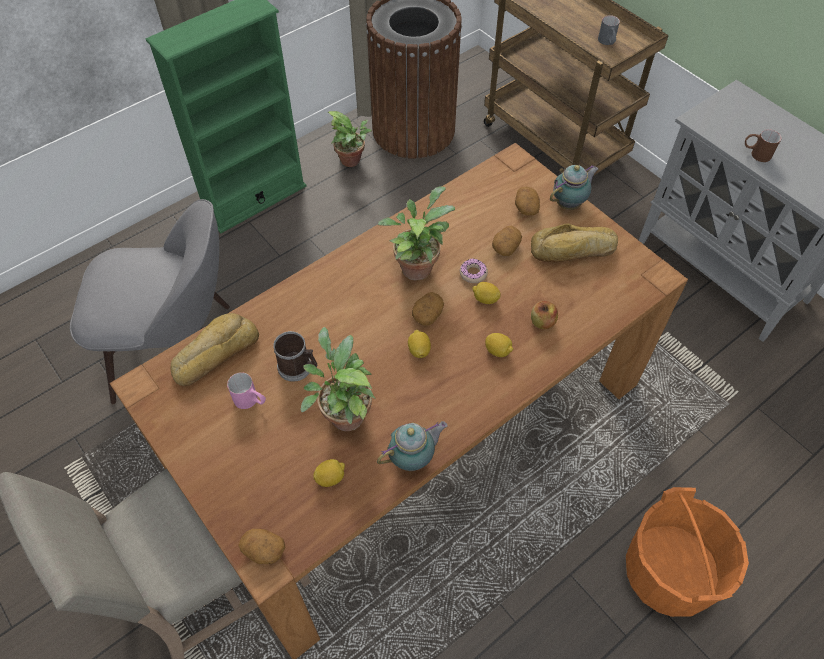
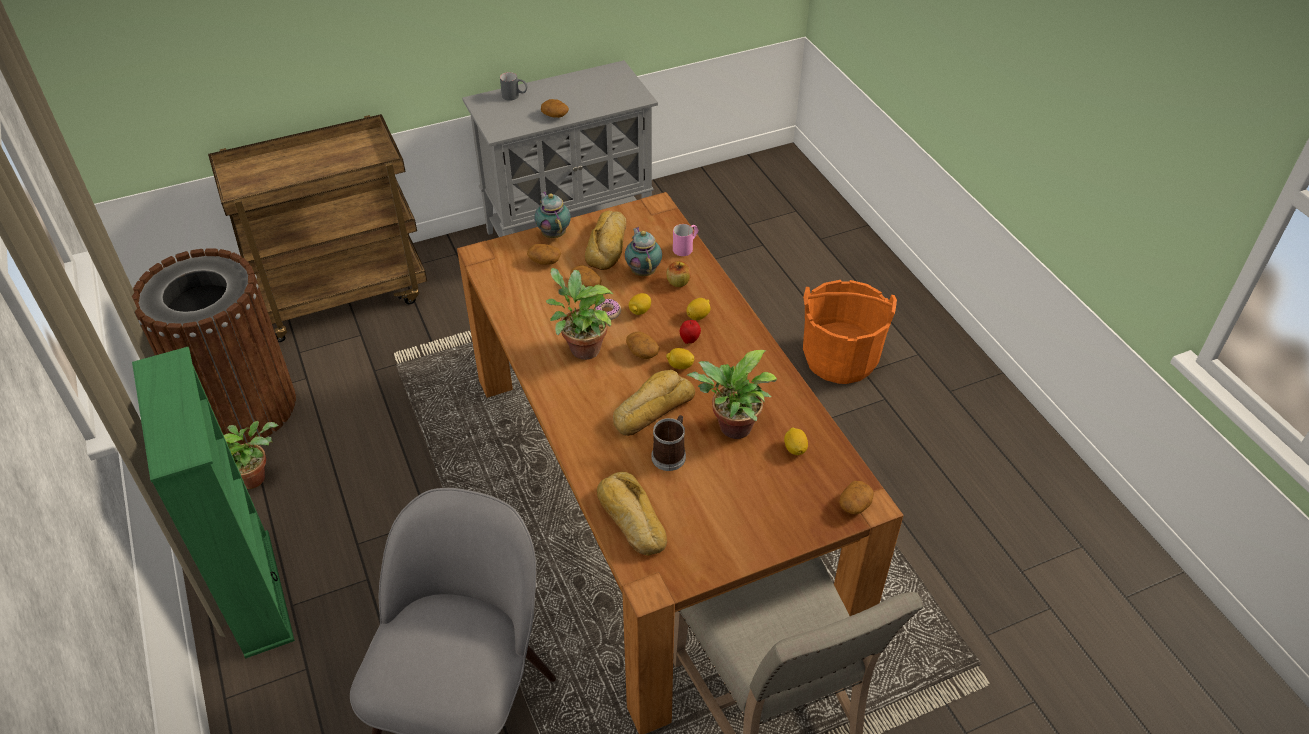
camera: 75 degrees left, 10 degrees down
pink mug [227,372,266,409] -> pink mug moved to [673,224,698,256]
teapot [377,421,448,471] -> teapot moved to [625,227,662,276]
grey mug [598,15,620,45] -> grey mug moved to [500,72,527,101]
brown mug [745,129,781,162] -> potato [541,99,569,118]
none -> bread [613,370,695,436]
none -> apple [680,320,701,344]

